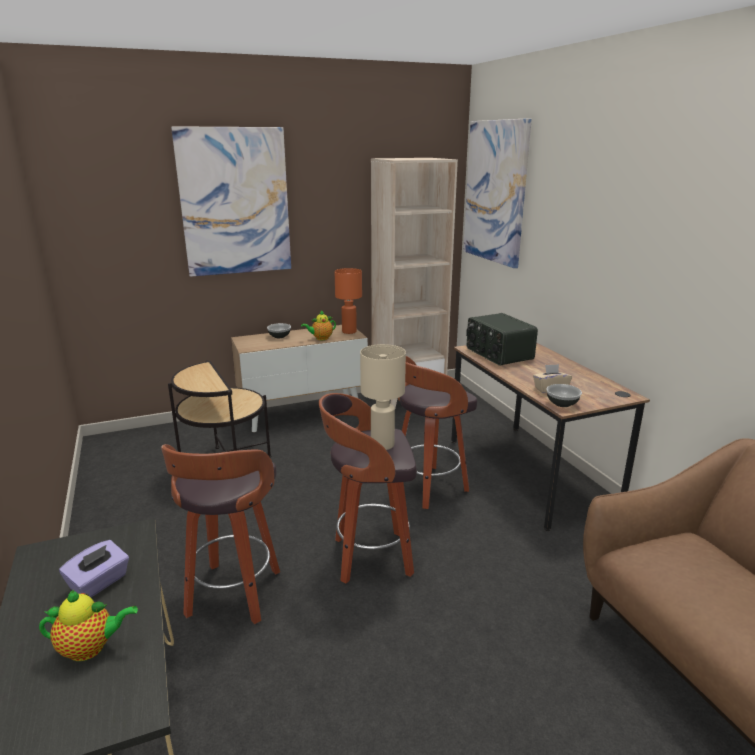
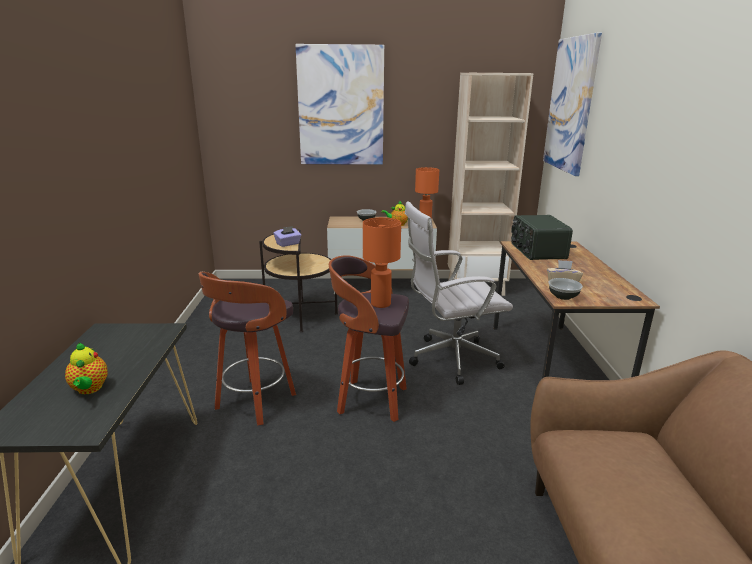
camera: 20 degrees right, 0 degrees up
teapot [39,590,138,661] -> teapot turned 60 degrees clockwise [65,342,108,394]
purple tissue box [59,540,129,597] -> purple tissue box moved to [274,226,301,247]
beige table lamp [360,344,406,450] -> orange table lamp [363,217,401,308]
stool [398,356,477,509] -> white office chair [405,201,513,385]

